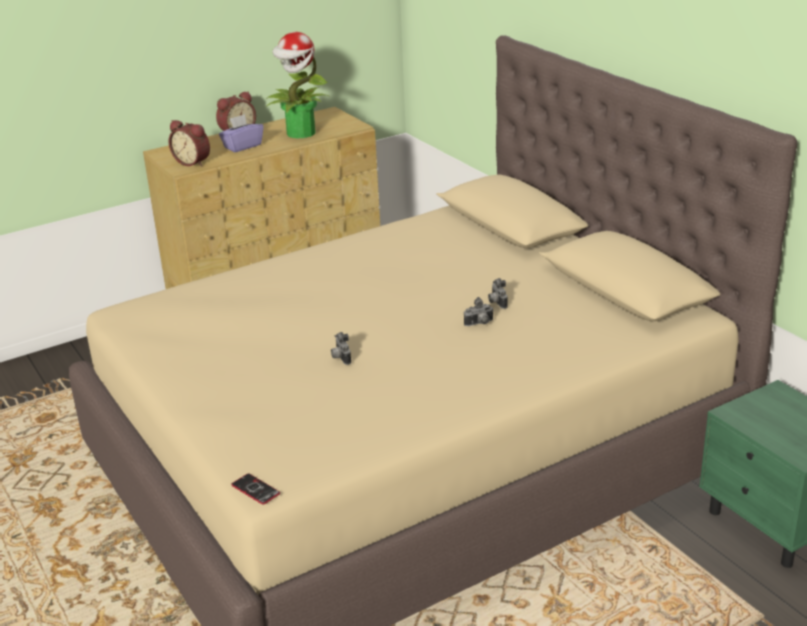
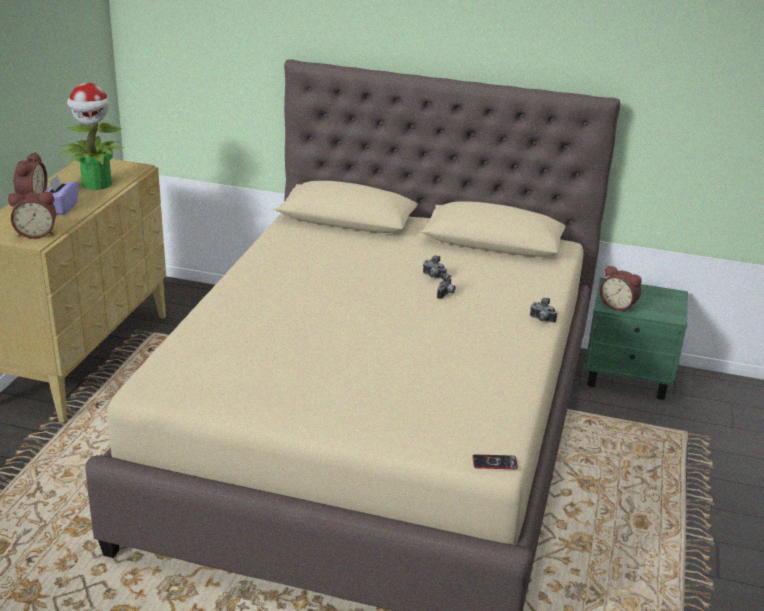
camera: 45 degrees left, 0 degrees up
camera [331,332,351,365] -> camera moved to [530,298,557,323]
none -> alarm clock [600,265,641,313]

